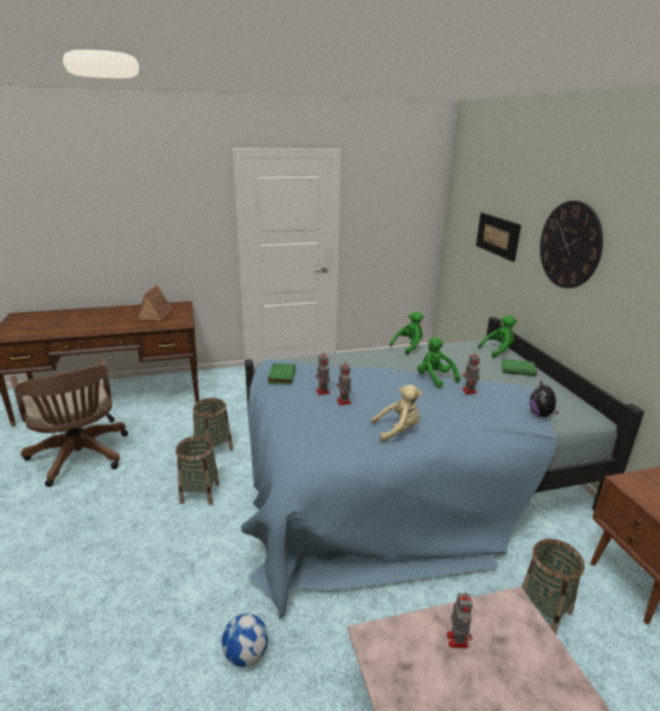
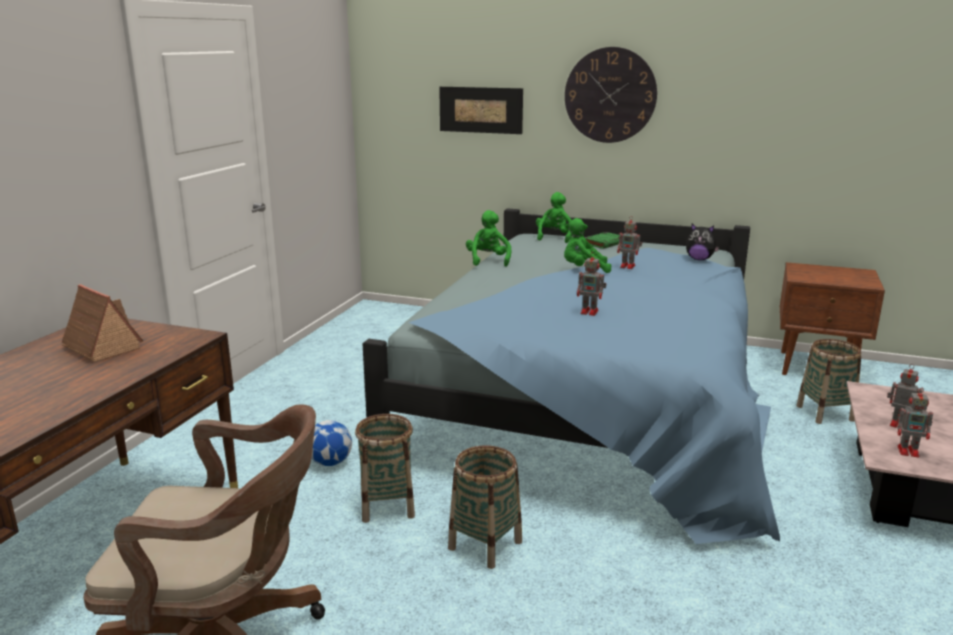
camera: 55 degrees left, 5 degrees down
football [222,614,268,667] -> football moved to [312,420,352,466]
green book [267,363,296,385] -> none
toy robot [315,351,330,395] -> toy robot moved to [898,387,933,457]
beige plush toy [371,385,422,442] -> none

